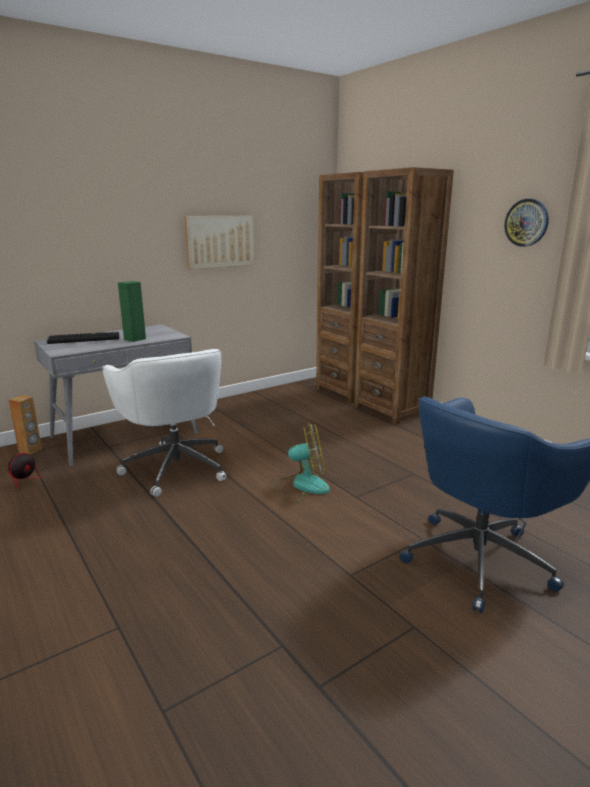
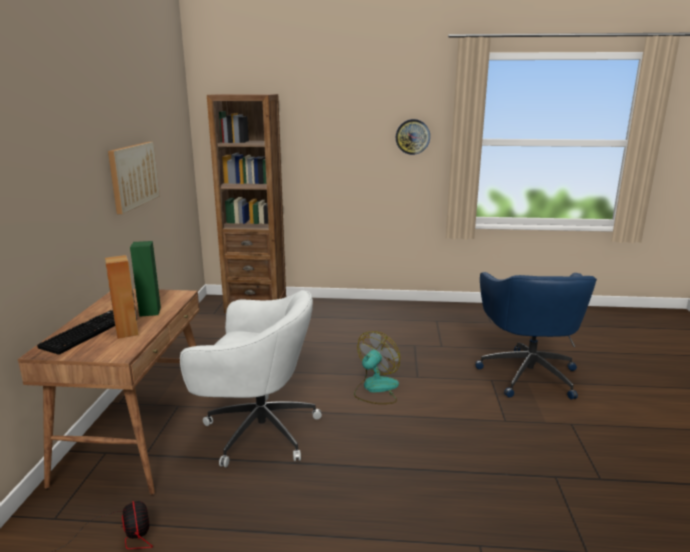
camera: 50 degrees left, 0 degrees up
brown speaker [9,395,42,455] -> brown speaker moved to [105,255,138,339]
grey desk [34,325,198,467] -> brown desk [18,289,200,495]
brown bookcase [354,167,454,425] -> none

